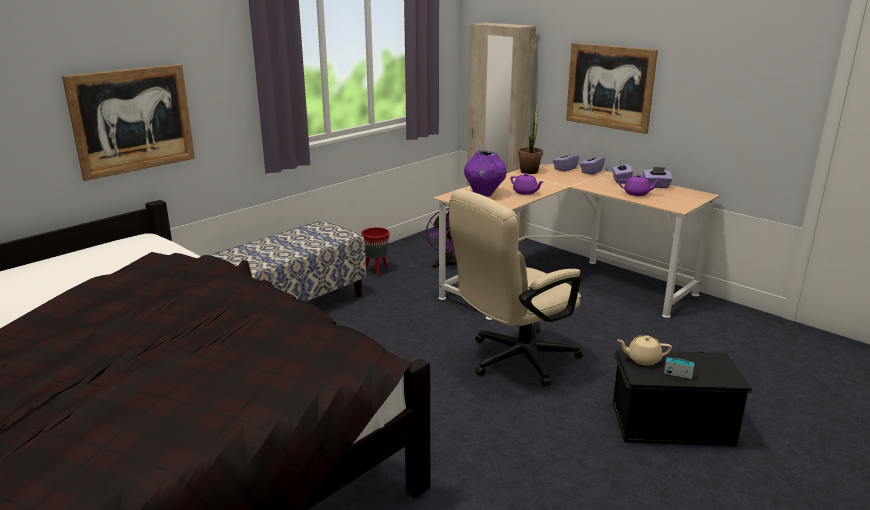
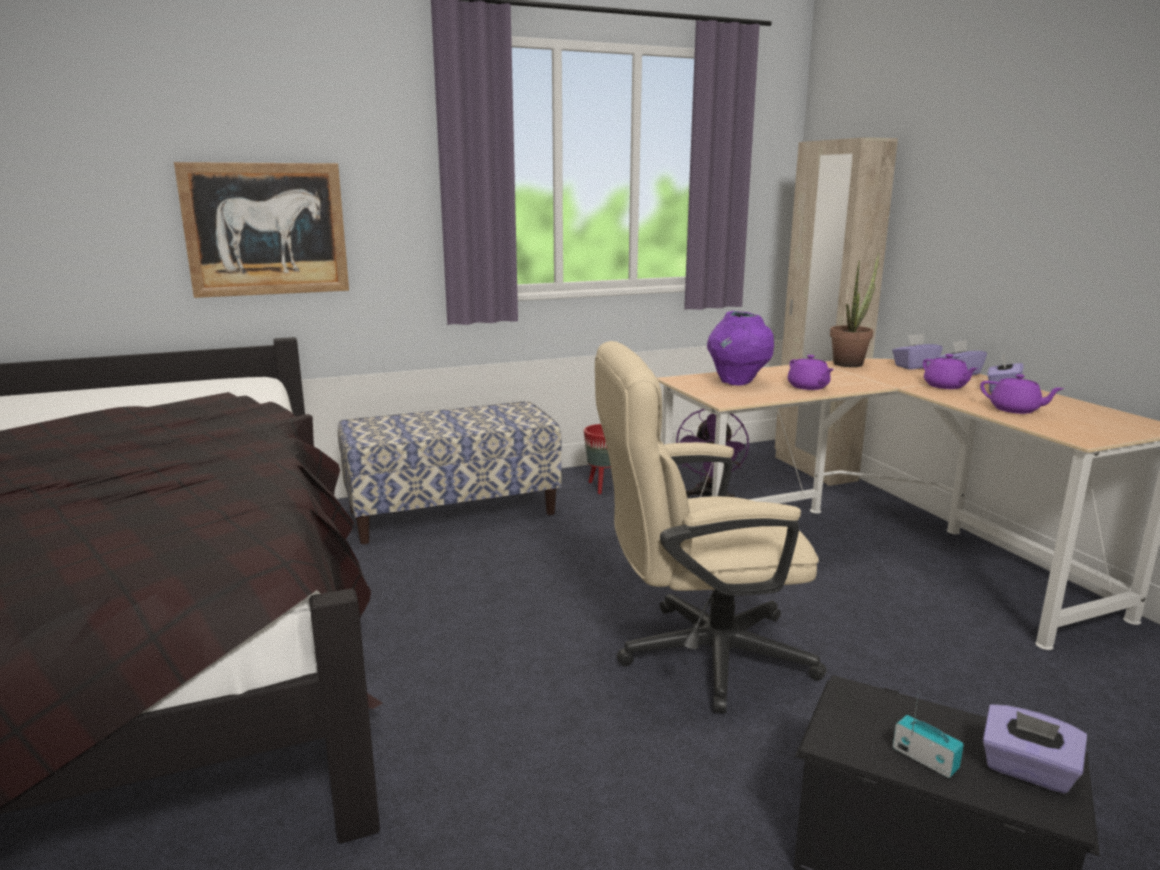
camera: 25 degrees right, 5 degrees down
picture [566,43,658,134] -> none
beige teapot [617,335,672,365] -> none
purple tissue box [643,167,673,188] -> purple tissue box moved to [983,704,1087,794]
none -> purple teapot [923,354,978,389]

